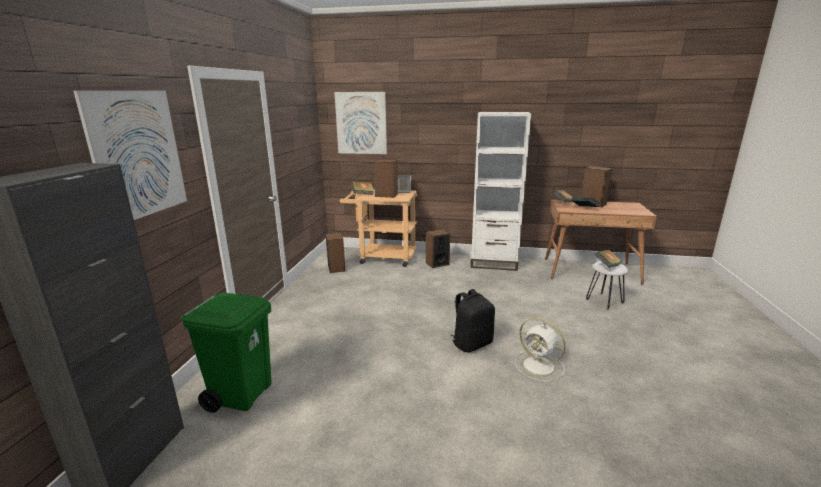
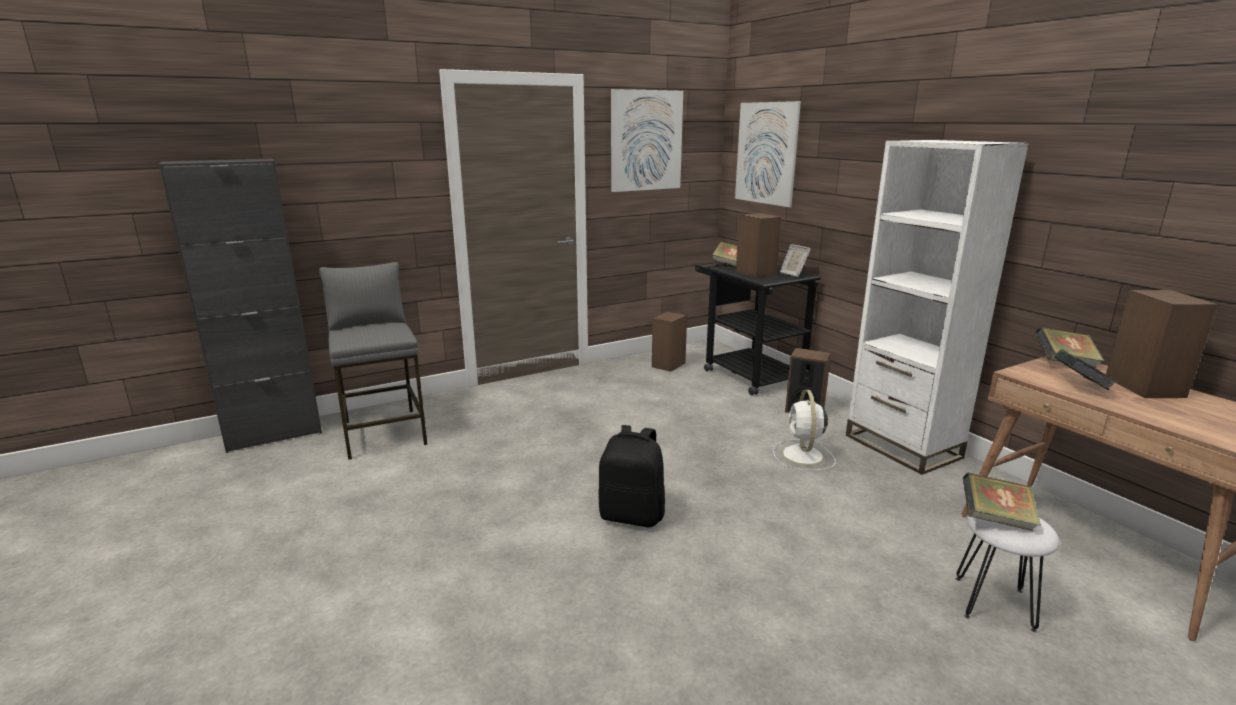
camera: 50 degrees right, 0 degrees up
picture [73,91,187,220] -> picture moved to [611,89,683,192]
green trash can [180,293,272,413] -> grey stool [319,262,428,460]
beige cart [340,189,417,267] -> black cart [695,263,821,395]
white fan [515,317,565,382] -> white fan moved to [773,390,836,471]

